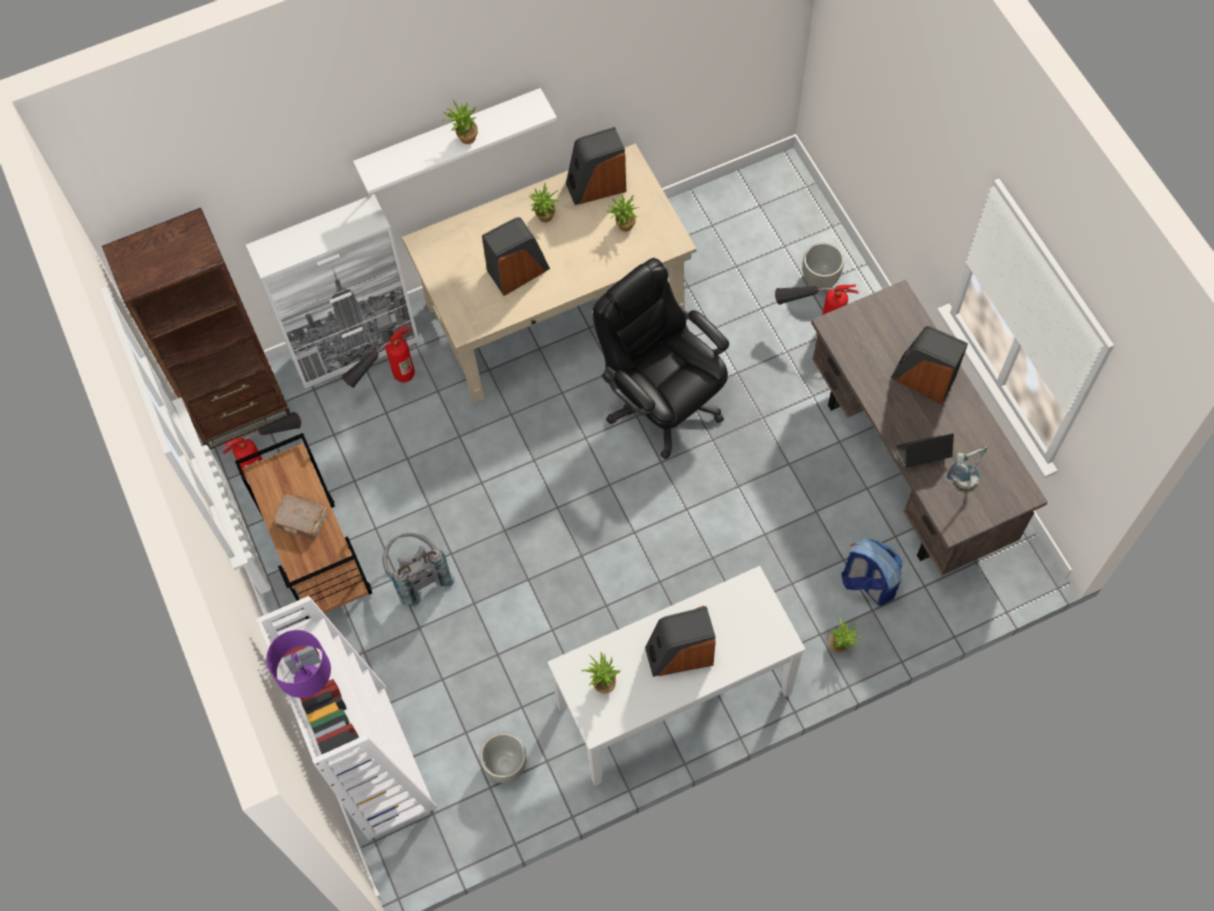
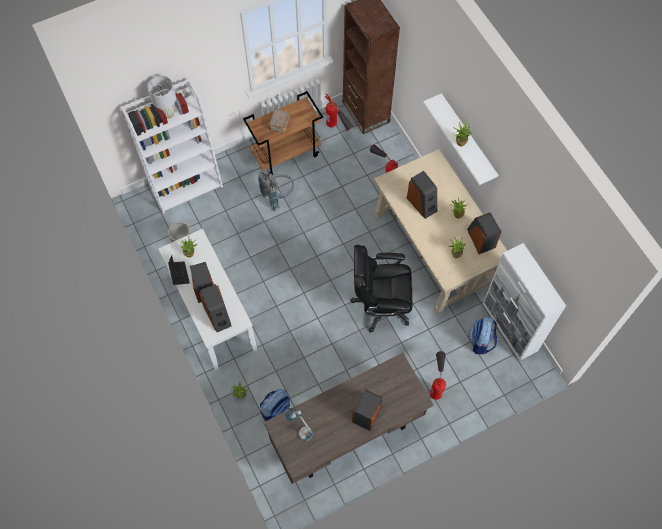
camera: 85 degrees right, 0 degrees up
white cabinet [246,194,419,388] -> white cabinet moved to [483,243,566,361]
purple table lamp [266,630,331,698] -> white table lamp [147,76,176,119]
black office chair [593,258,729,459] -> black office chair turned 135 degrees counterclockwise [350,245,413,332]
grey planter [803,243,844,289] -> none
laptop [896,433,954,467] -> laptop moved to [168,255,190,285]
none -> speaker [199,284,232,332]
none -> backpack [468,316,497,354]

